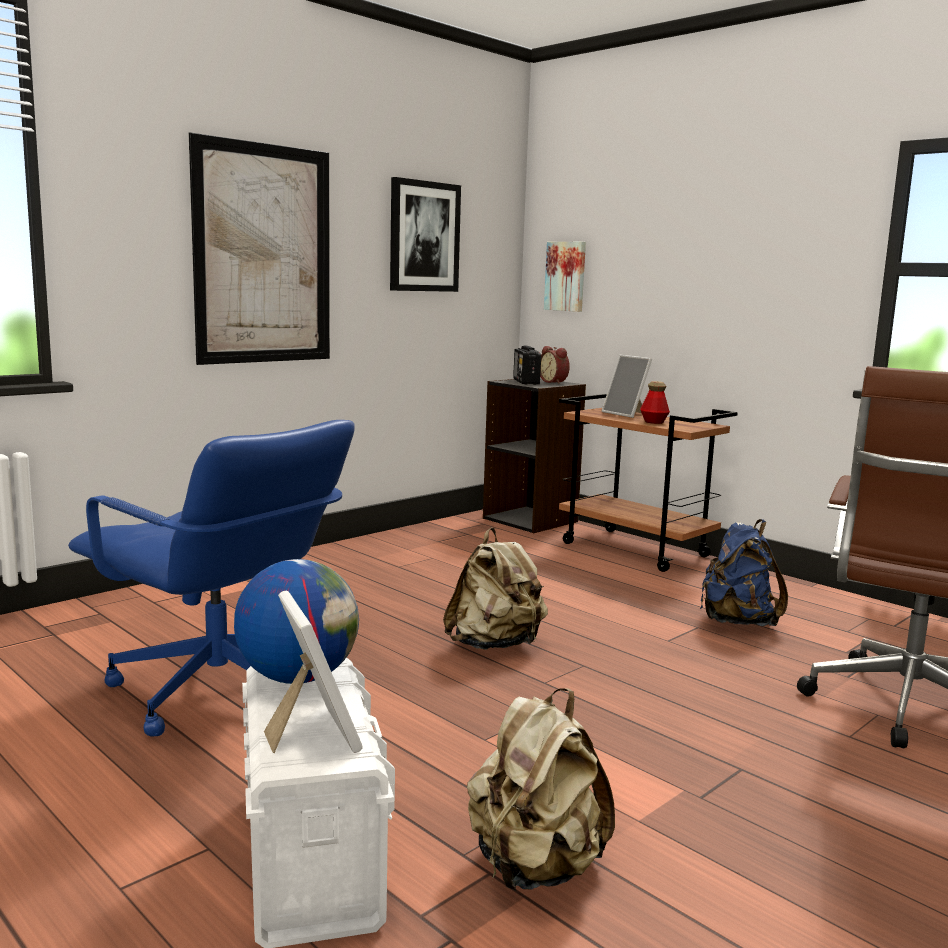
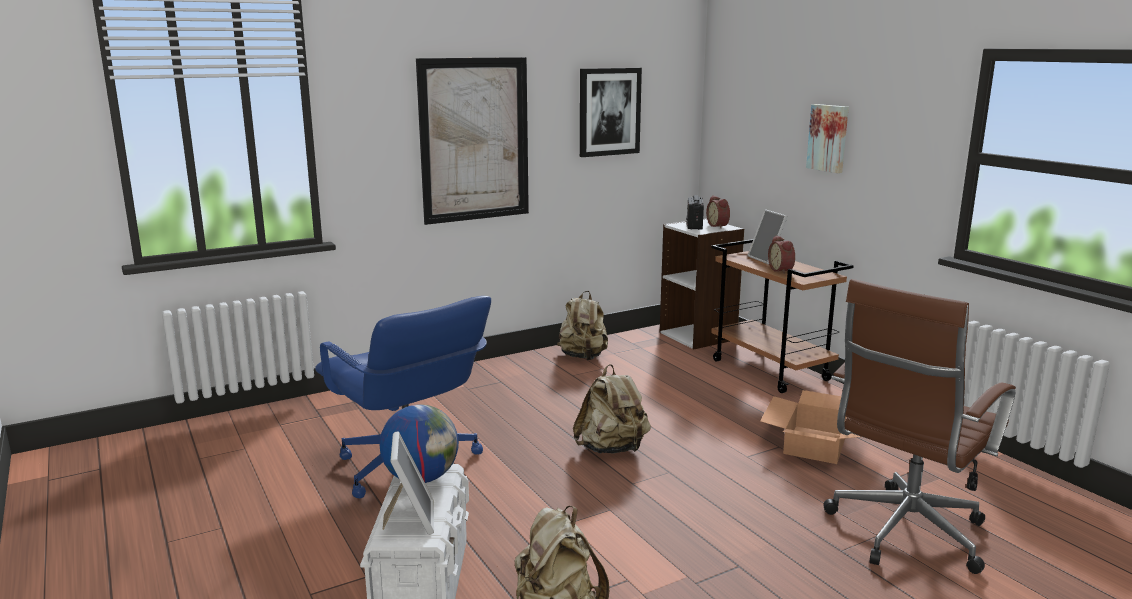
camera: 15 degrees right, 5 degrees up
black bookcase [483,379,586,533] -> white bookcase [660,219,744,349]
picture [544,242,586,312] -> picture moved to [806,104,849,173]
bottle [640,381,670,424] -> alarm clock [768,235,795,274]
blue backpack [700,519,788,626] -> cardboard box [760,390,861,464]
none -> beige backpack [557,291,608,360]

